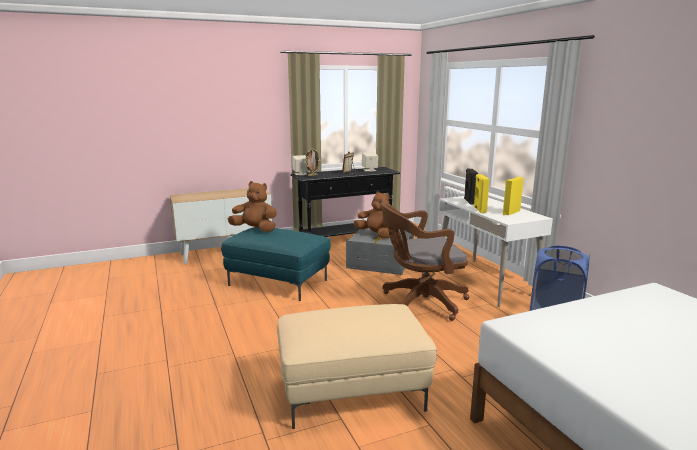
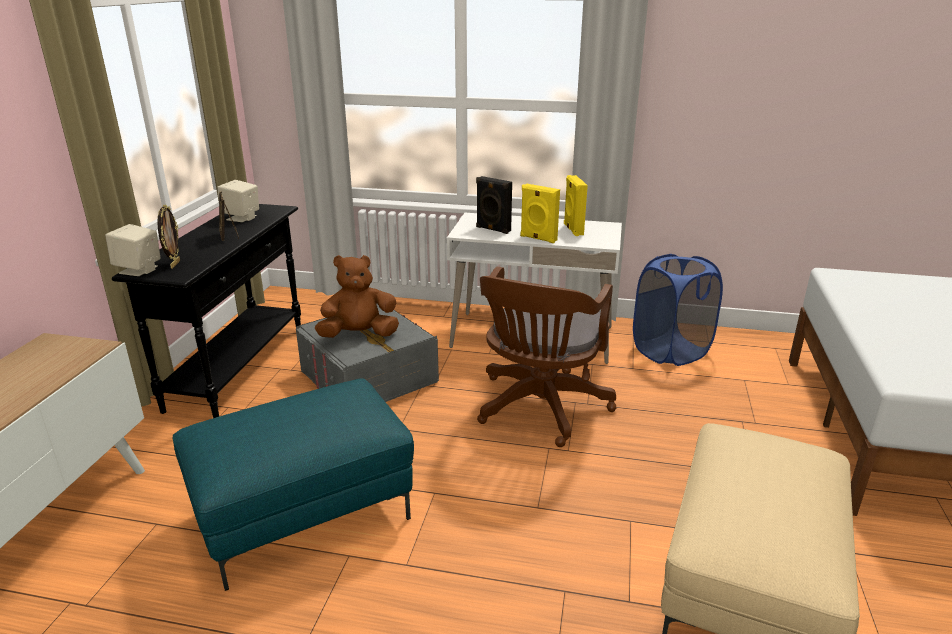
camera: 55 degrees left, 10 degrees up
brown plush toy [228,181,277,232] -> none

